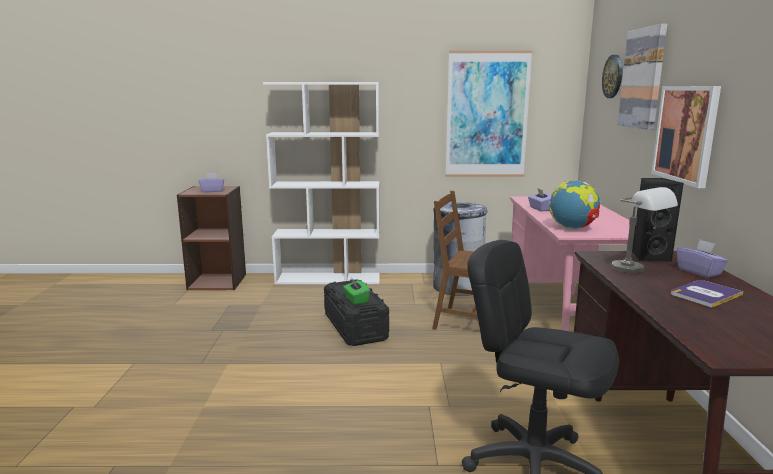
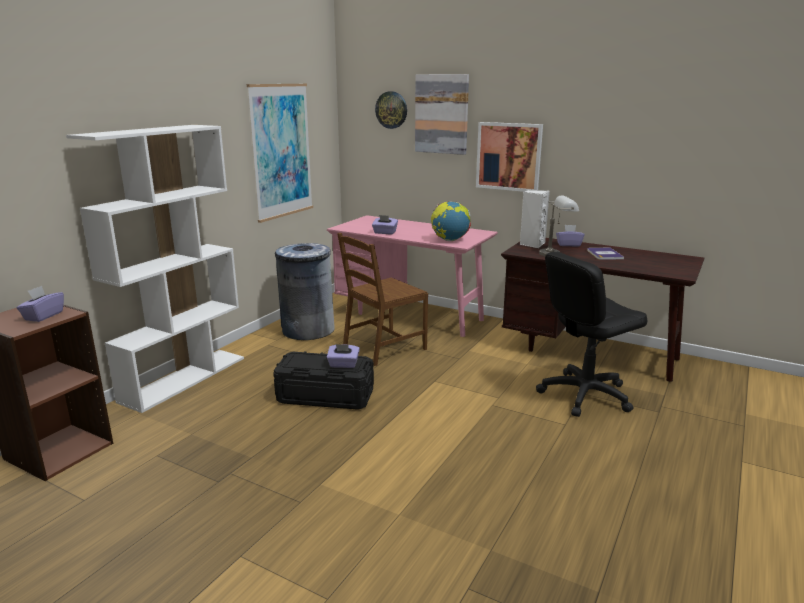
camera: 60 degrees left, 5 degrees up
green tissue box [343,279,370,305] -> purple tissue box [327,344,360,368]
black speaker [632,178,684,261] -> white speaker [520,189,550,248]

